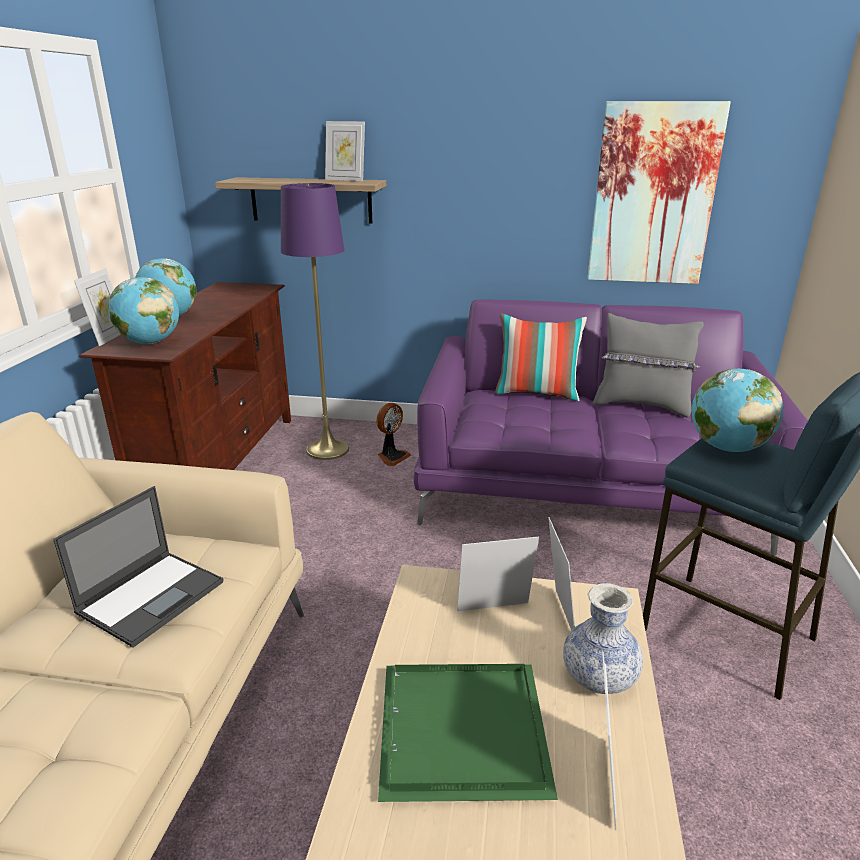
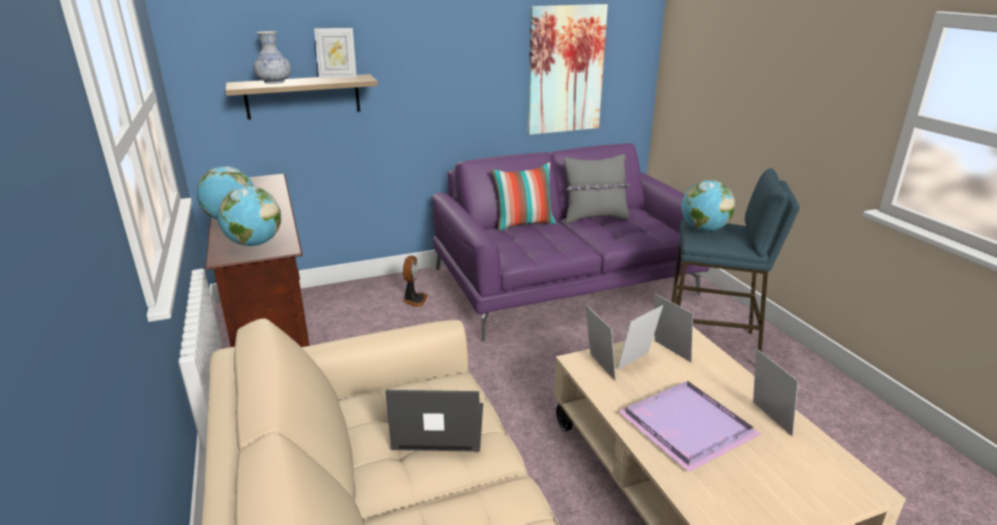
camera: 30 degrees left, 0 degrees up
laptop [53,486,223,648] -> laptop turned 90 degrees counterclockwise [385,390,483,452]
picture frame [74,268,121,346] -> picture frame moved to [585,304,616,381]
purple floor lamp [281,183,349,460] -> none
green tray [378,664,558,802] -> purple tray [617,381,762,472]
vase [563,583,643,694] -> vase moved to [254,31,291,84]

